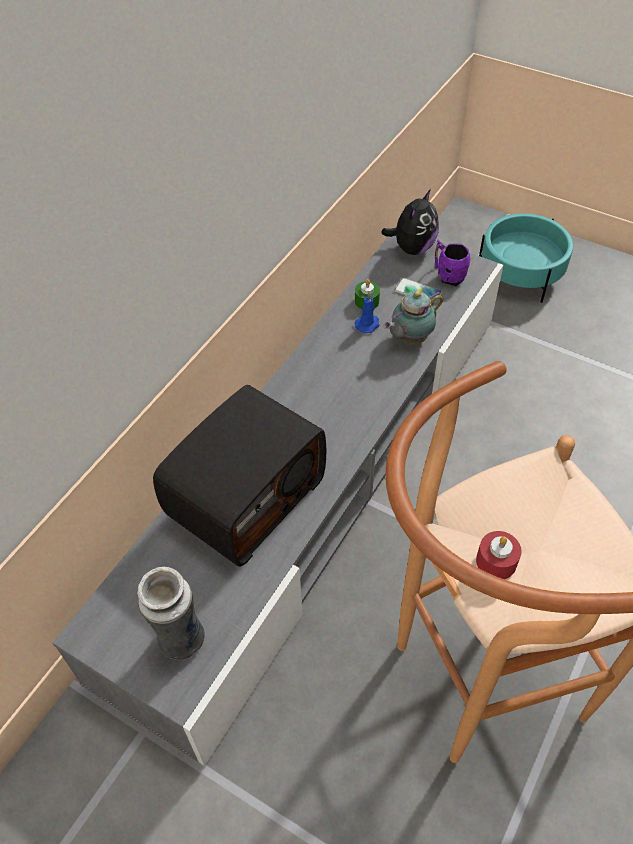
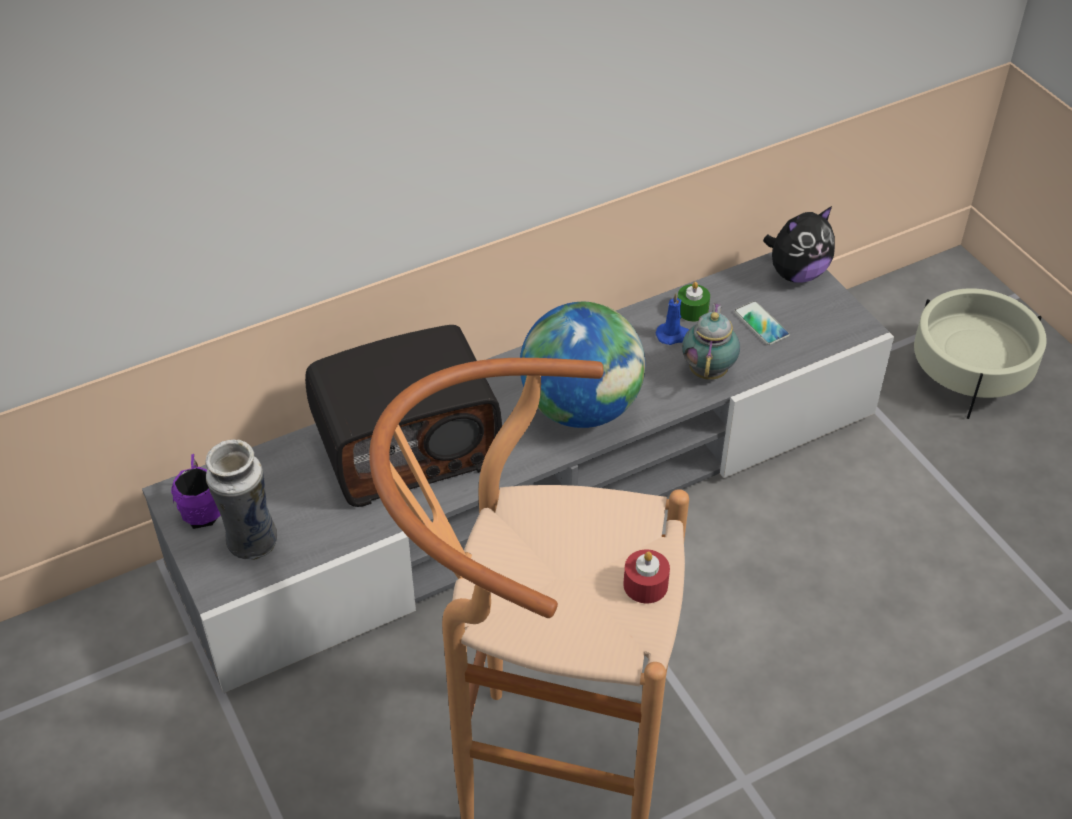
camera: 30 degrees right, 5 degrees down
teapot [383,291,443,344] -> teapot turned 105 degrees clockwise [682,303,740,380]
purple mug [435,240,470,286] -> purple mug moved to [171,454,220,529]
red candle [476,531,522,579] -> red candle moved to [623,549,670,603]
turquoise planter [479,213,573,303] -> beige planter [914,288,1047,419]
none -> globe [520,302,645,428]

